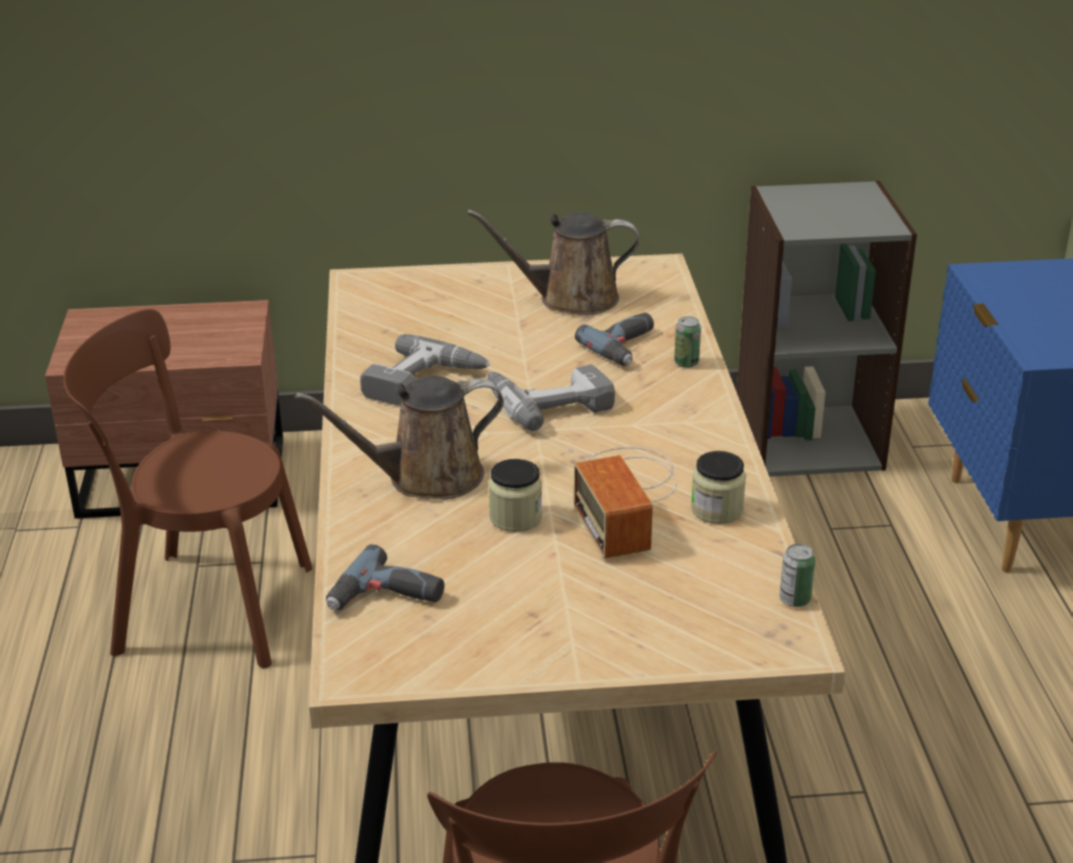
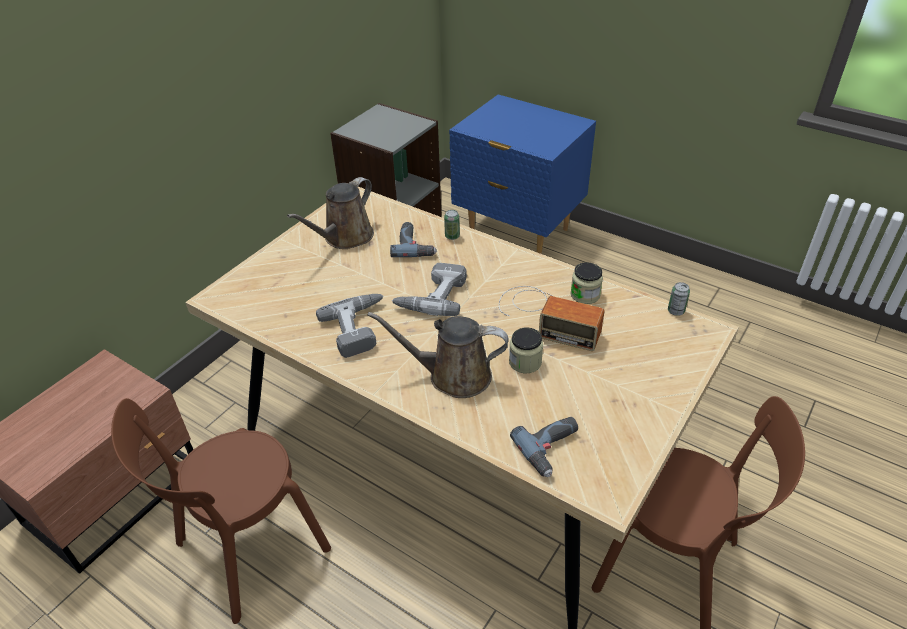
camera: 50 degrees left, 10 degrees up
brown watering can [295,376,504,500] -> brown watering can turned 75 degrees clockwise [367,312,509,398]

